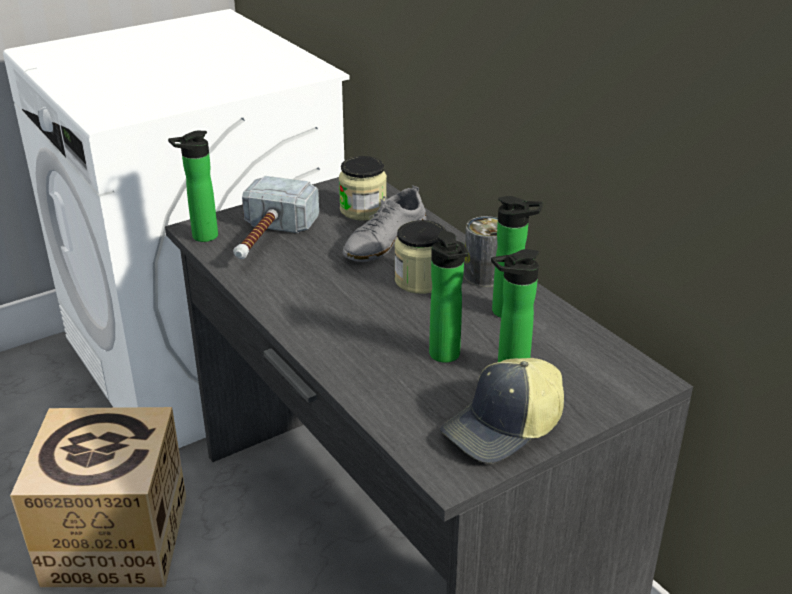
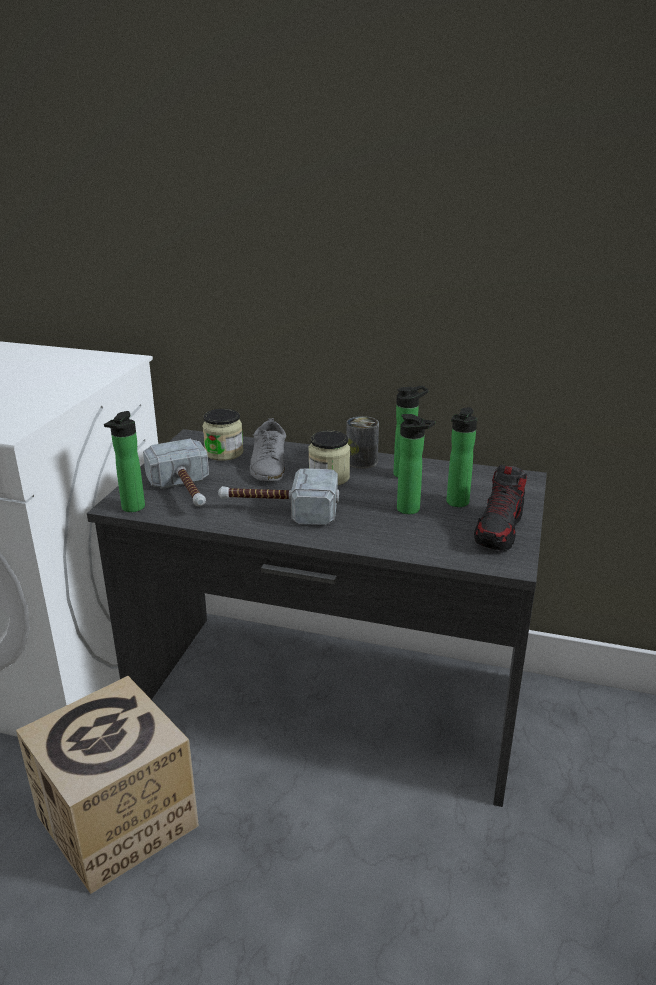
camera: 40 degrees left, 5 degrees down
cap [440,358,564,463] -> shoe [474,465,527,551]
none -> hammer [218,468,339,525]

